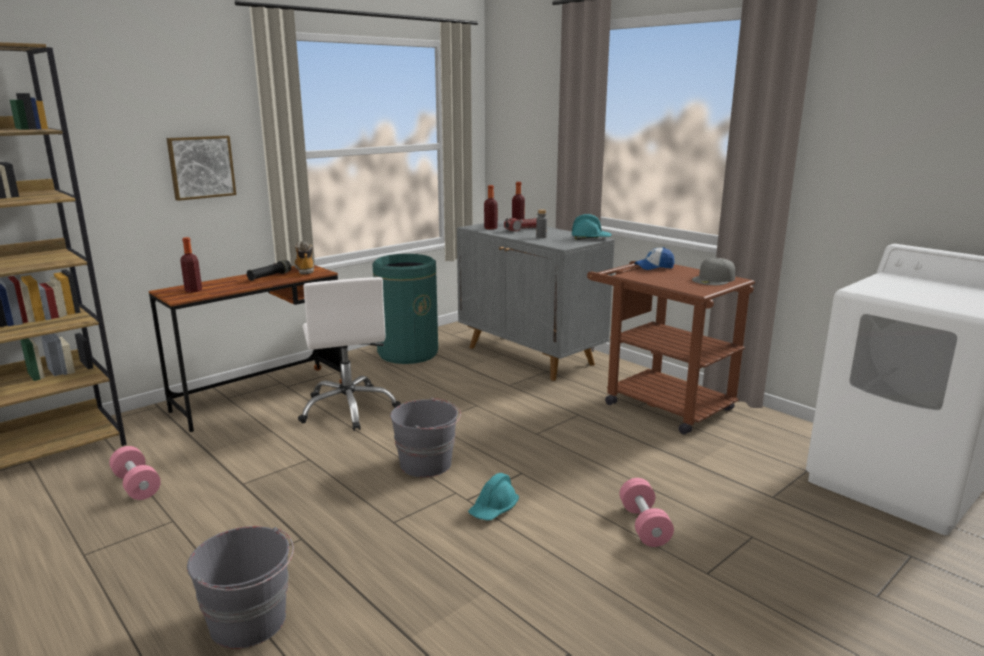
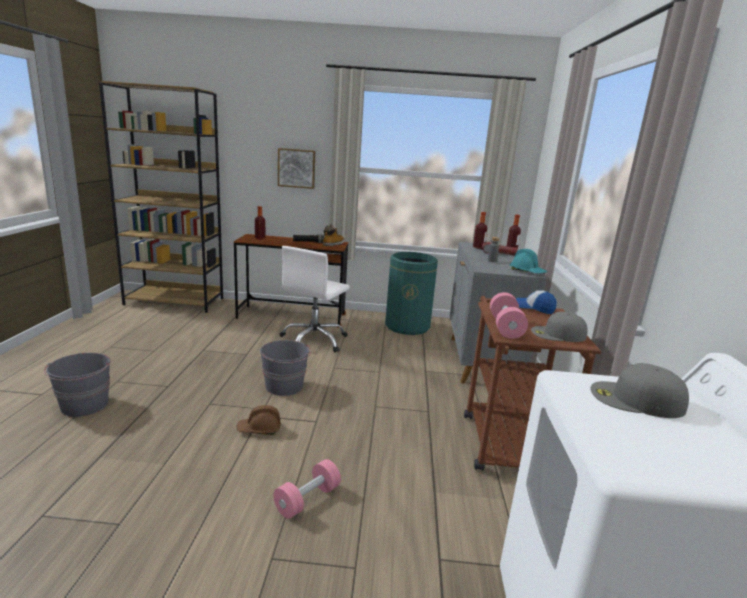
camera: 45 degrees right, 0 degrees up
pink dumbbell [109,446,161,500] -> pink dumbbell moved to [490,292,528,339]
turquoise hard hat [468,473,519,521] -> brown hard hat [237,405,281,435]
none -> grey cap [590,363,689,418]

